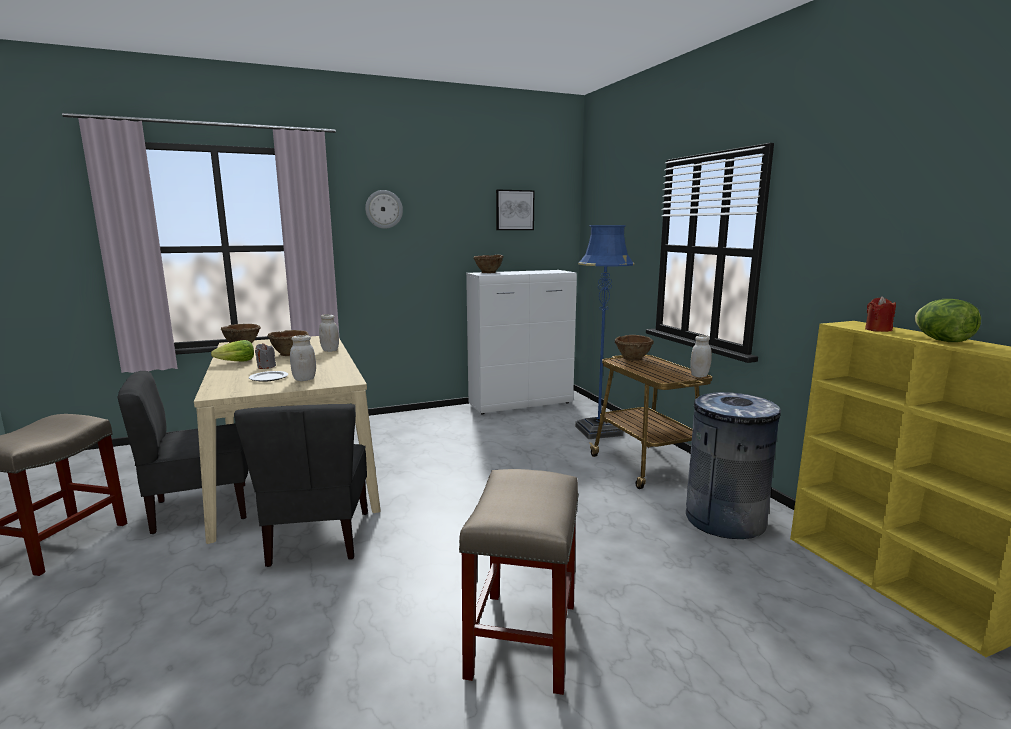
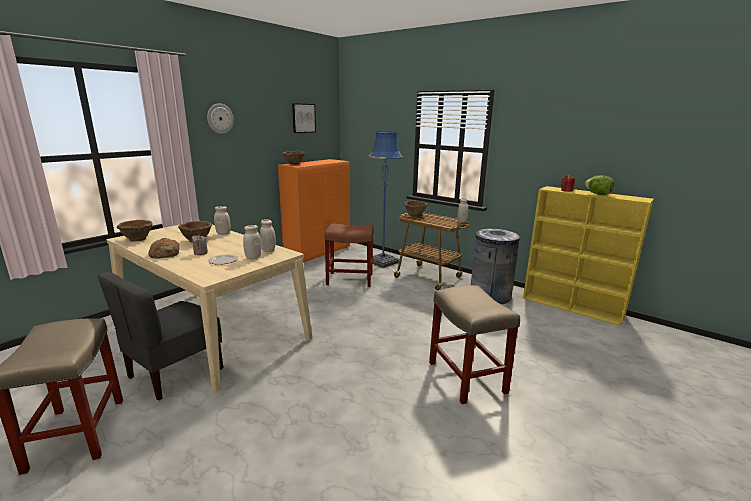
camera: 30 degrees left, 5 degrees up
lettuce [211,340,254,362] -> bread [149,238,180,259]
grey chair [234,404,368,567] -> none
white cabinet [466,270,577,414] -> orange cabinet [278,159,350,263]
none -> white jar [260,219,276,252]
none -> brown stool [324,223,374,287]

